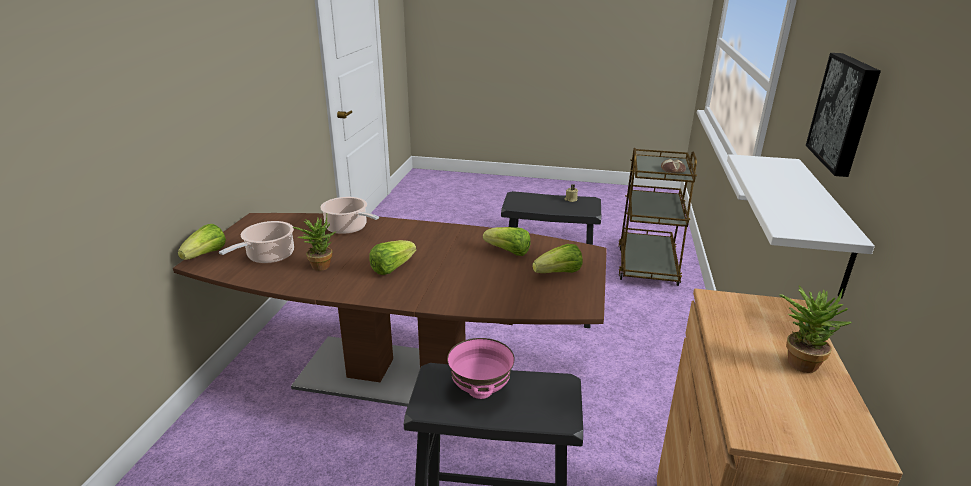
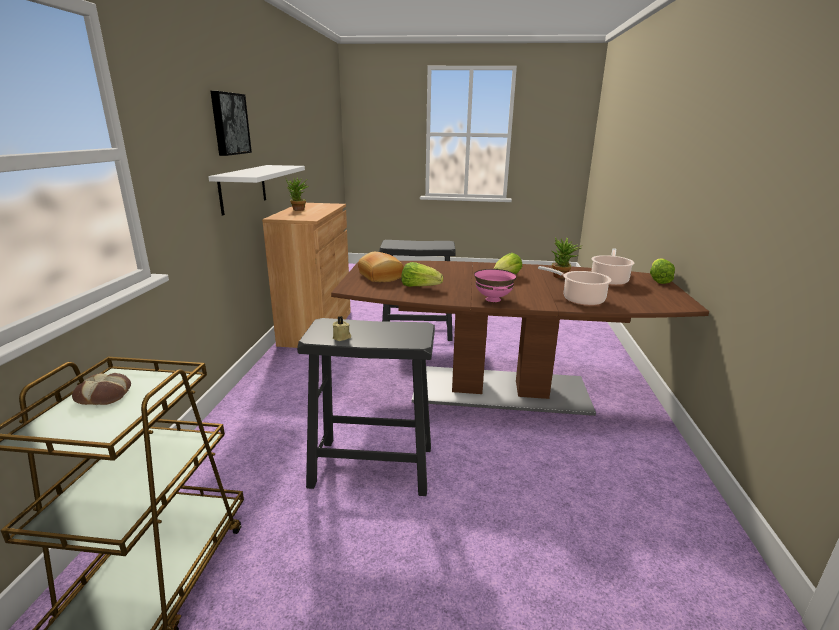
camera: 175 degrees right, 5 degrees down
pink bowl [447,338,515,399] -> pink bowl moved to [474,269,517,302]
lettuce [532,244,582,273] -> bread [358,252,404,282]

